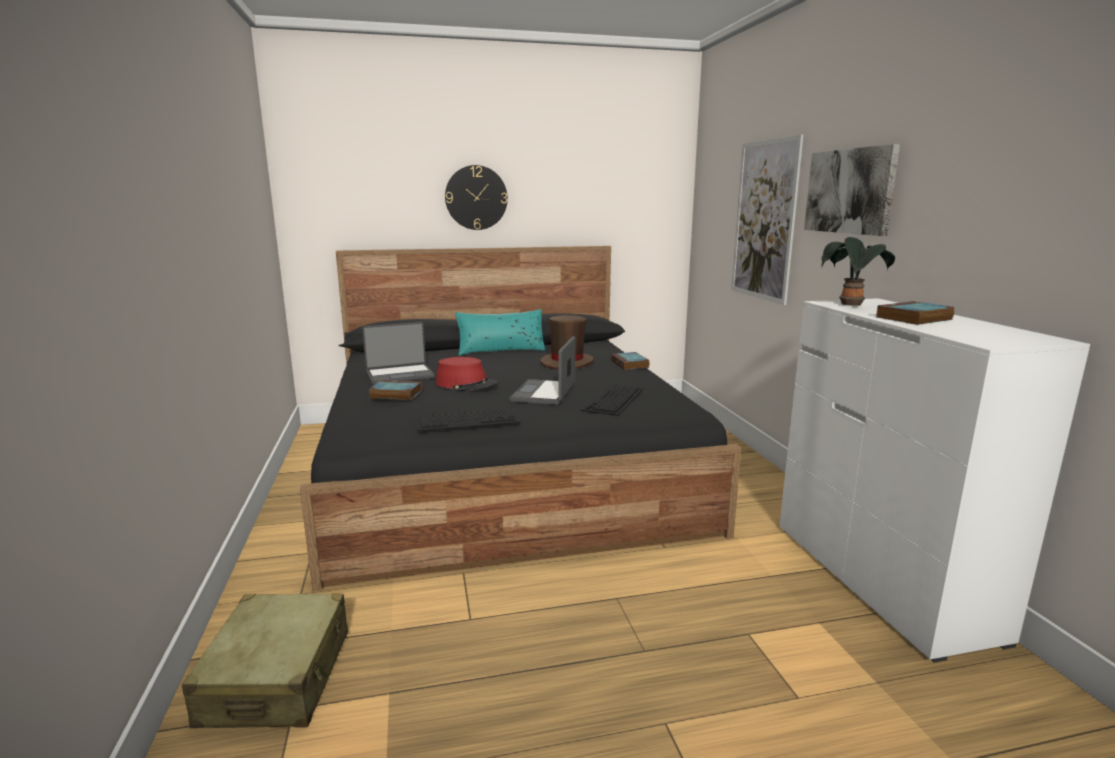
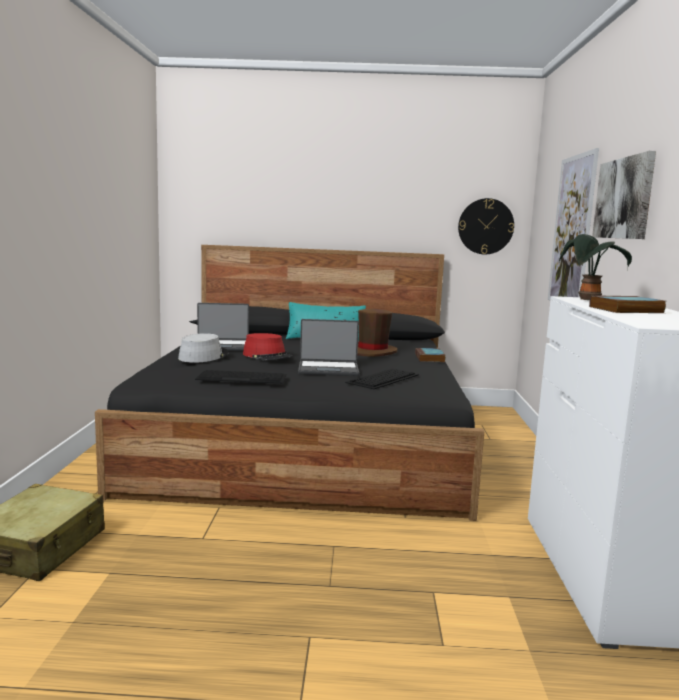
camera: 15 degrees right, 5 degrees down
book [369,380,422,400] -> grey hat [178,333,229,363]
wall clock [445,165,508,230] -> wall clock moved to [458,198,514,254]
laptop [509,336,575,405] -> laptop turned 120 degrees counterclockwise [298,319,359,376]

